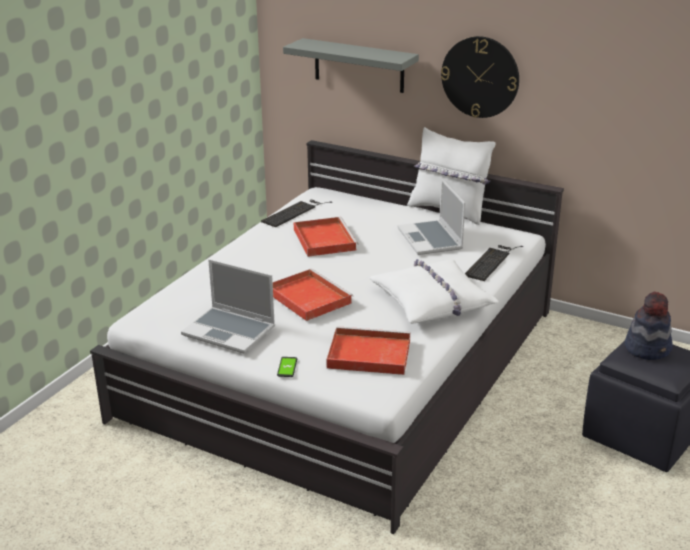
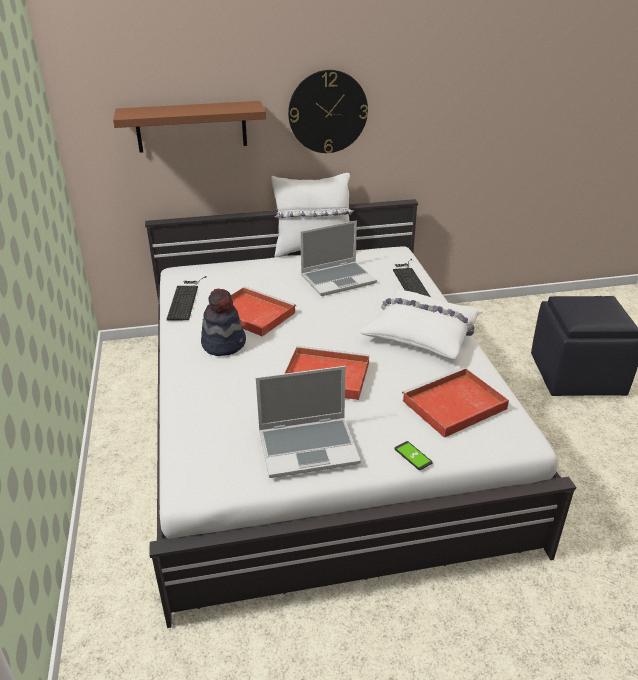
camera: 40 degrees left, 5 degrees up
grey shelf [283,38,419,93] -> brown shelf [113,101,266,153]
laptop [397,178,465,255] -> laptop turned 60 degrees counterclockwise [300,220,377,296]
hat [625,291,673,360] -> hat moved to [201,288,246,356]

